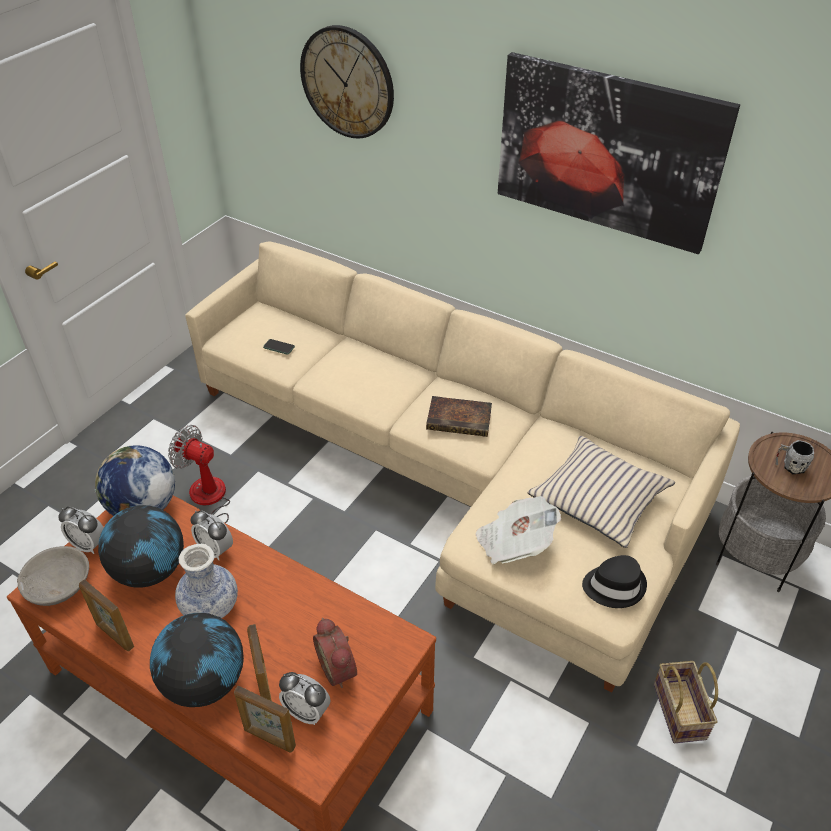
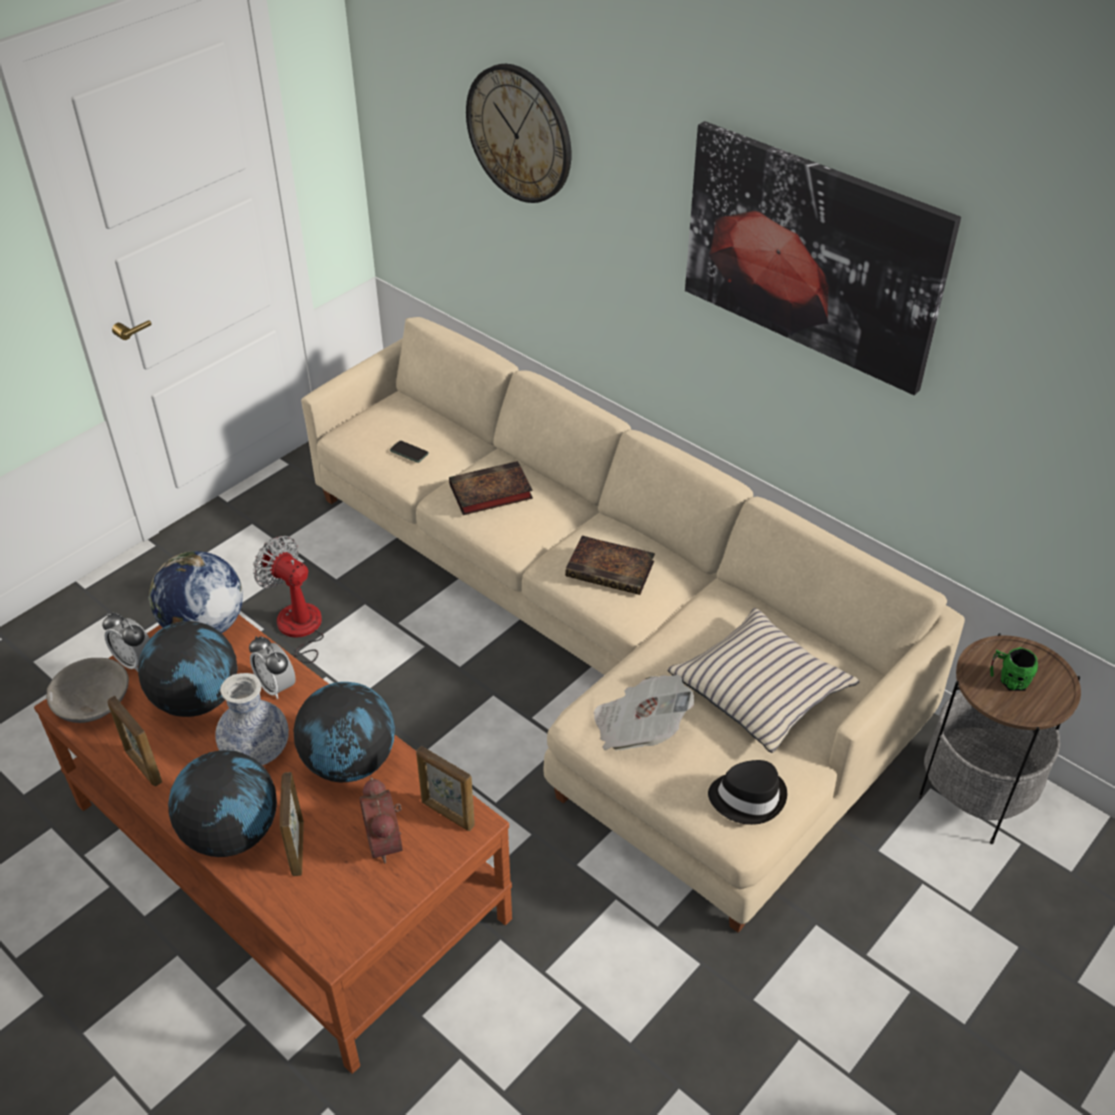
camera: 10 degrees right, 0 degrees up
picture frame [234,686,296,753] -> picture frame moved to [416,746,475,831]
alarm clock [279,672,331,725] -> none
basket [654,661,718,743] -> none
grey mug [776,440,814,474] -> green mug [990,647,1038,691]
none -> globe [294,682,395,782]
none -> book [449,461,533,515]

